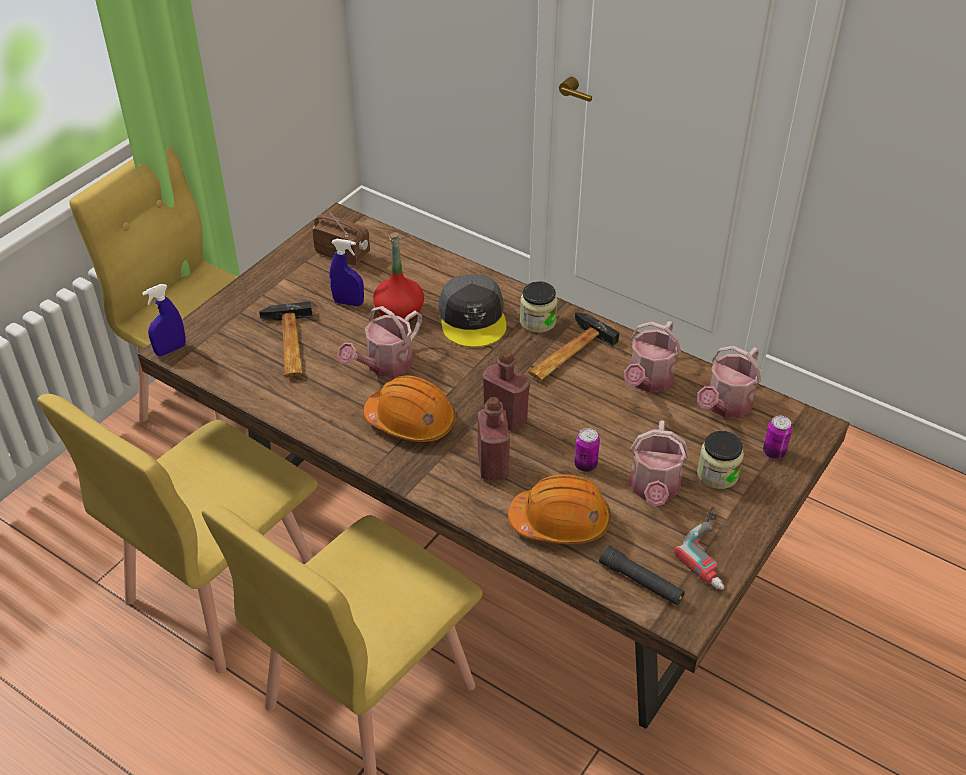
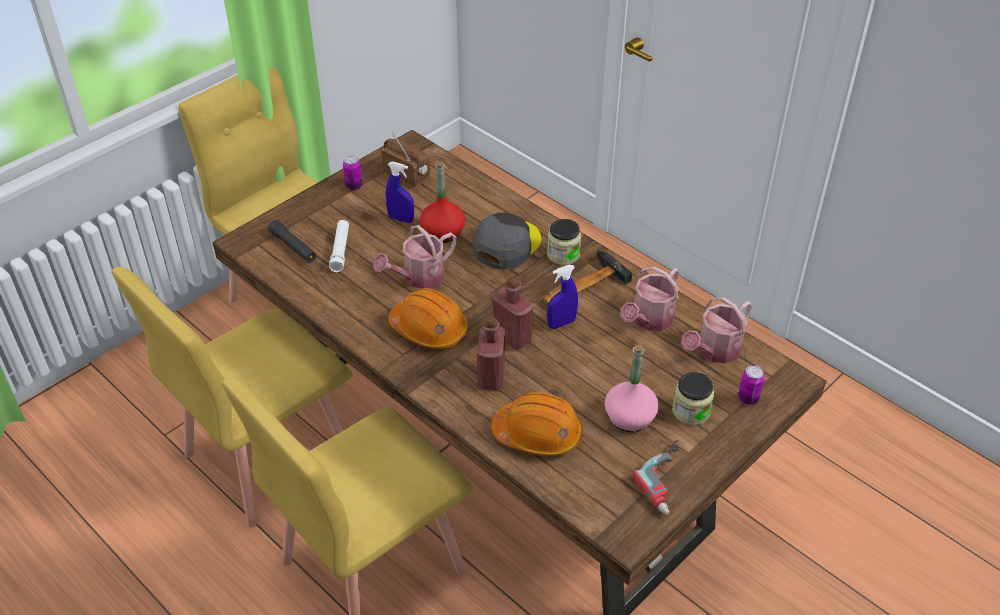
camera: 10 degrees right, 0 degrees up
blue spray bottle [142,284,186,356] -> blue spray bottle moved to [547,265,578,329]
hammer [259,301,312,377] -> white flashlight [329,220,349,272]
grey cap [439,274,507,347] -> grey cap turned 150 degrees counterclockwise [473,213,541,270]
can [574,428,600,472] -> can moved to [343,155,363,190]
black flashlight [599,546,685,605] -> black flashlight moved to [268,220,316,262]
watering can [629,420,689,507] -> pink bottle [605,344,659,432]

